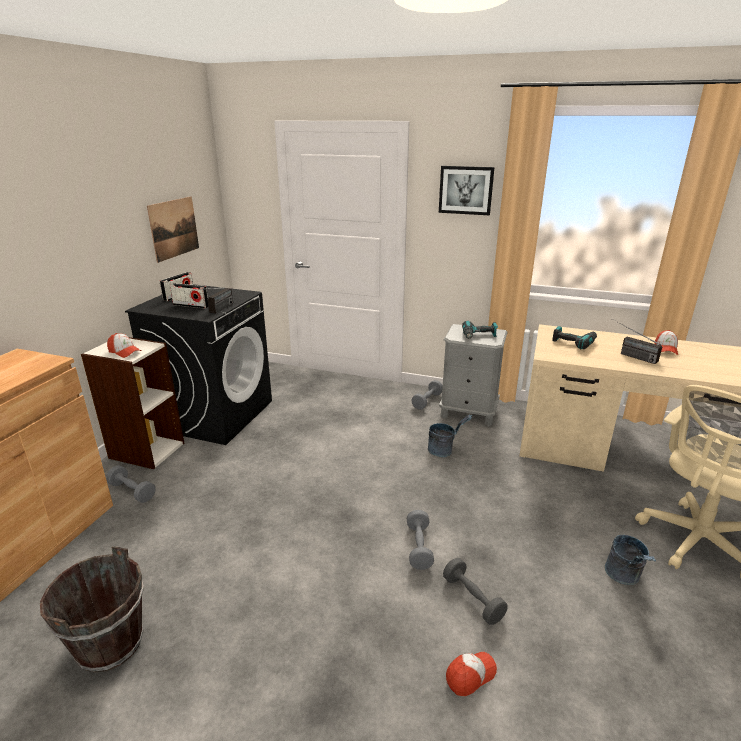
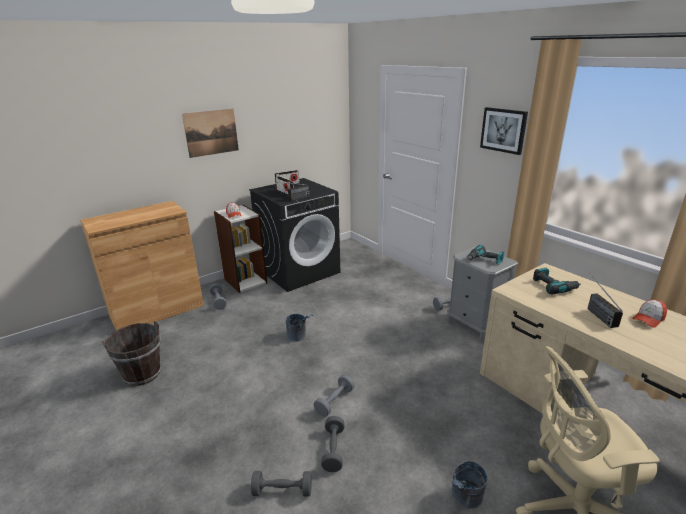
camera: 35 degrees right, 0 degrees up
picture [147,196,199,263] -> picture moved to [182,109,239,158]
grey bucket [428,415,472,457] -> grey bucket moved to [286,314,313,342]
cap [446,652,497,696] -> grey dumbbell [251,471,312,496]

